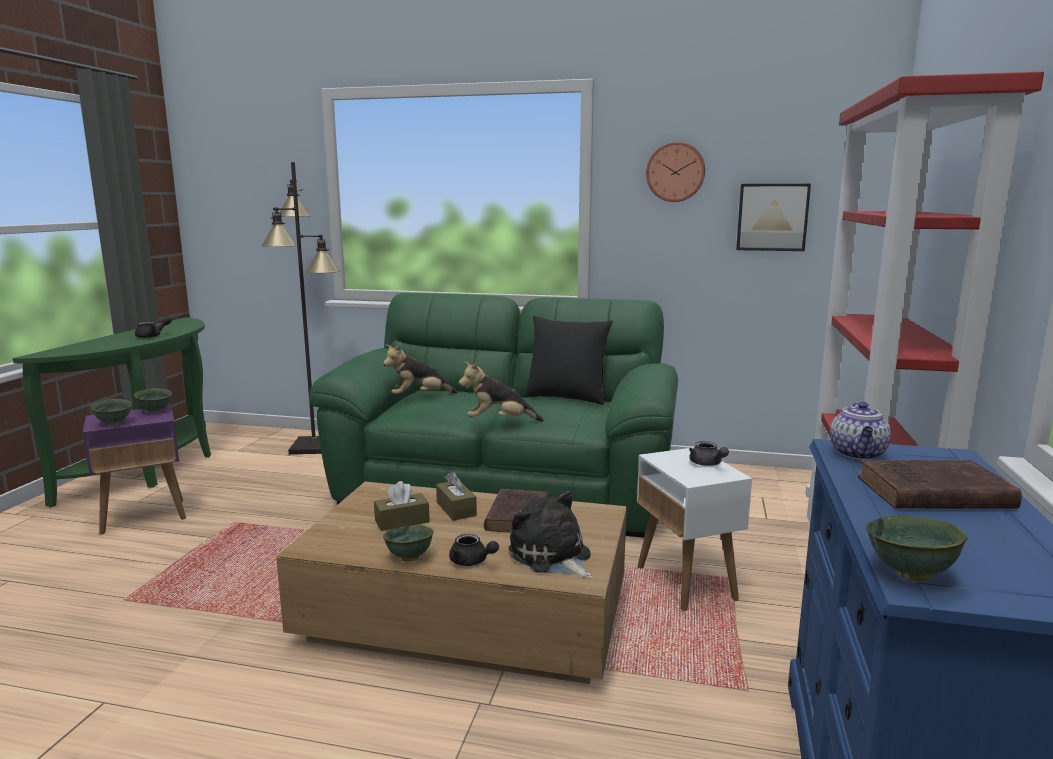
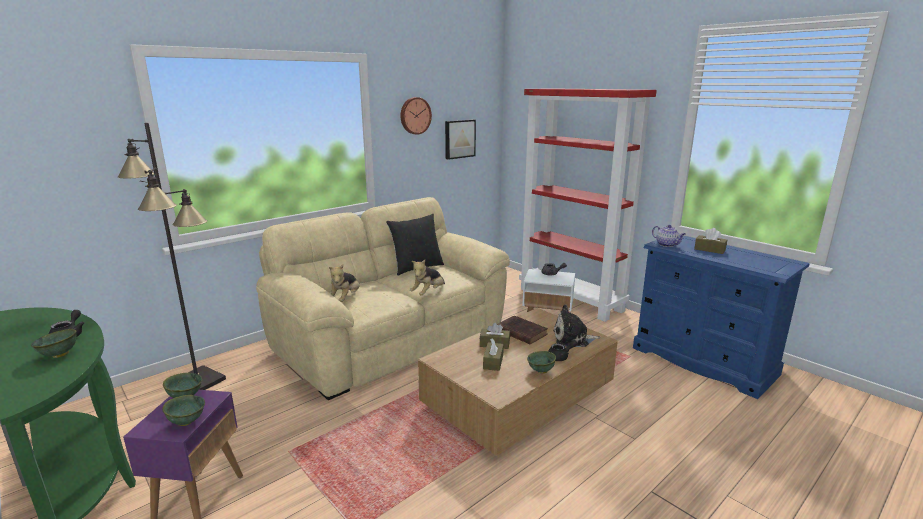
camera: 55 degrees left, 5 degrees up
green sofa [309,293,678,538] -> beige sofa [256,197,510,400]
brown book [858,460,1022,509] -> brown tissue box [694,228,727,254]
green bowl [866,516,967,581] -> green bowl moved to [31,329,77,358]

